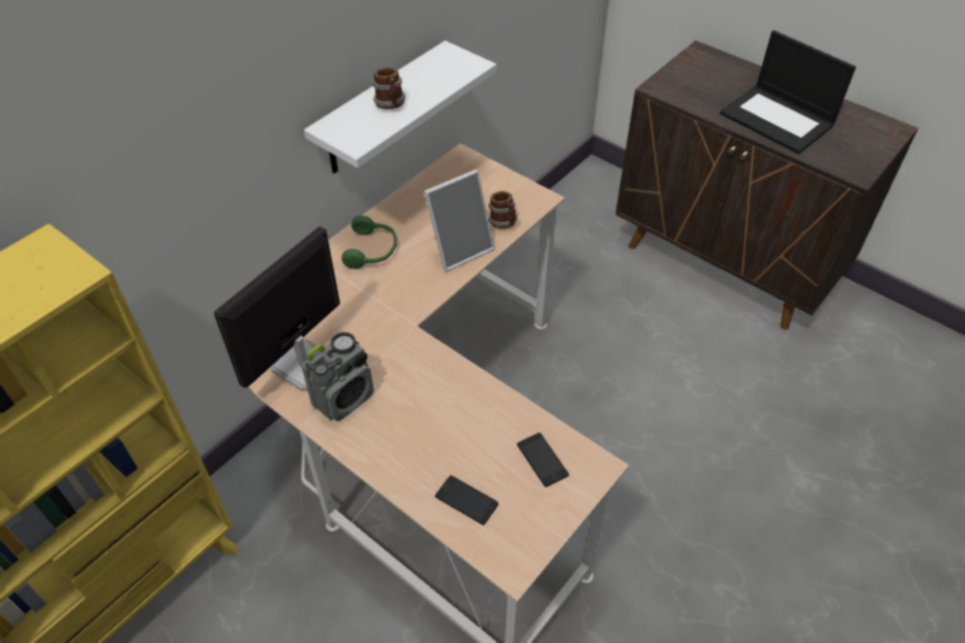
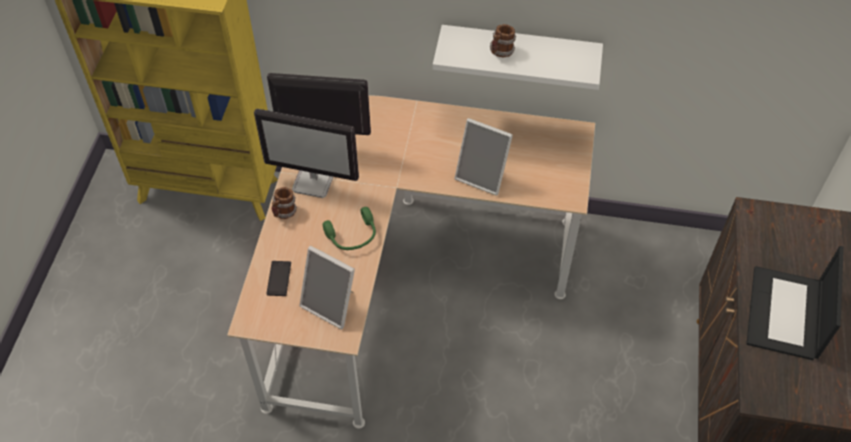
camera: 60 degrees right, 5 degrees up
radio [301,332,374,421] -> monitor [254,109,359,198]
green headphones [342,215,397,269] -> green headphones moved to [323,207,376,250]
mug [489,191,518,229] -> mug moved to [271,187,297,219]
phone [517,433,569,487] -> picture frame [299,246,355,330]

